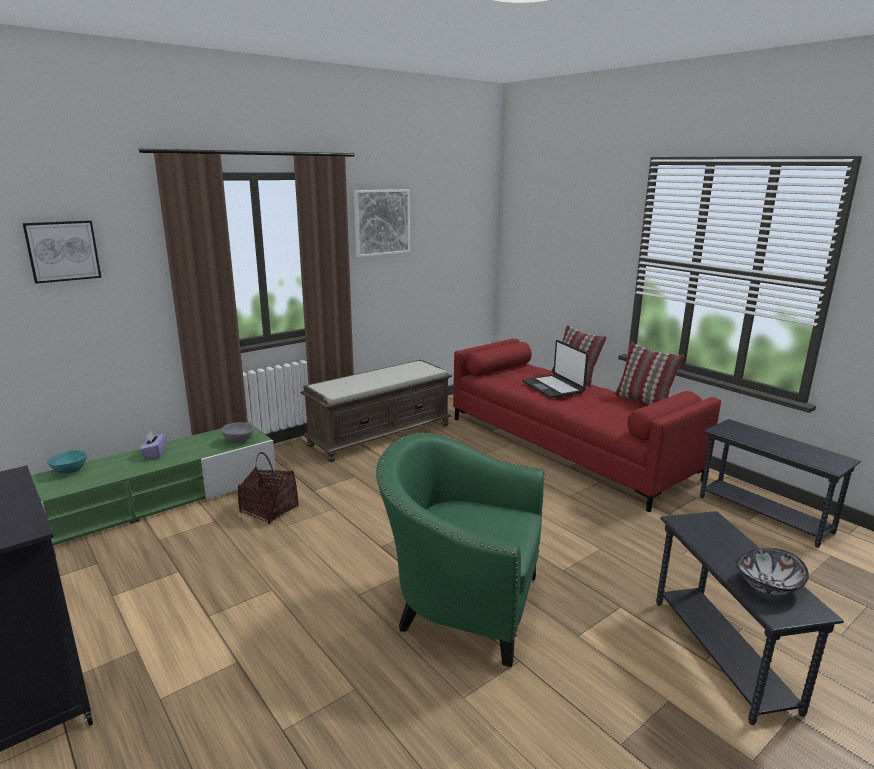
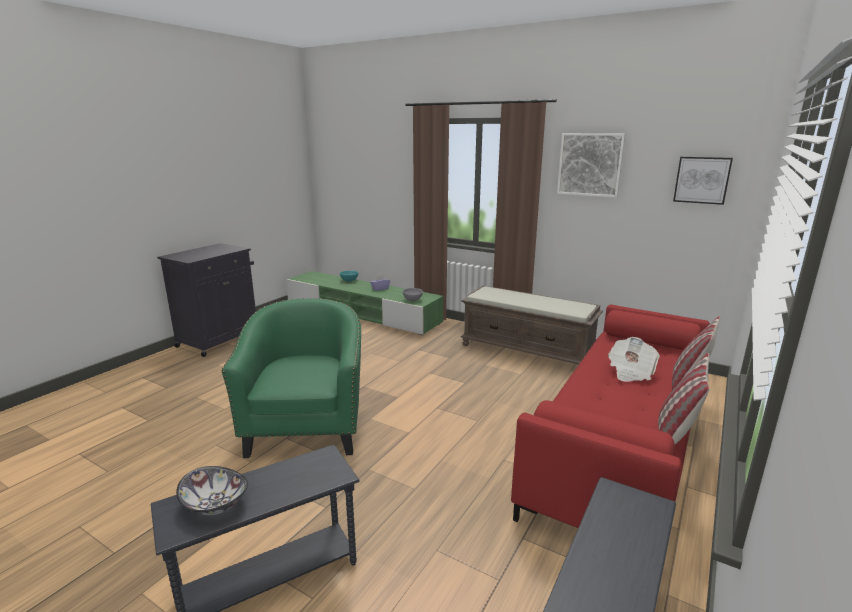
camera: 70 degrees right, 0 degrees up
picture [22,220,101,284] -> picture moved to [673,157,733,205]
basket [238,452,298,524] -> none
laptop [522,340,589,398] -> newspaper [608,337,660,382]

